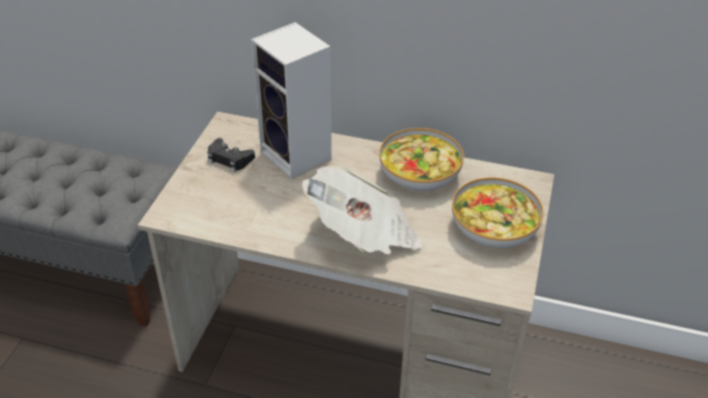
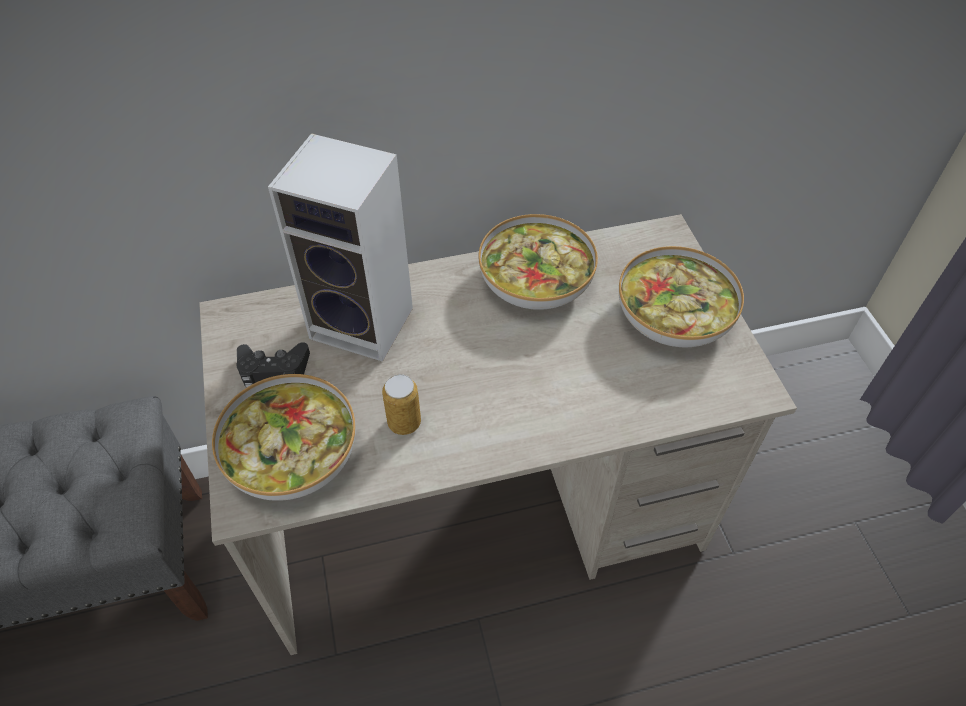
camera: 30 degrees left, 10 degrees up
newspaper [302,165,423,255] -> none
none -> bowl [212,374,356,501]
none -> can [382,374,421,435]

